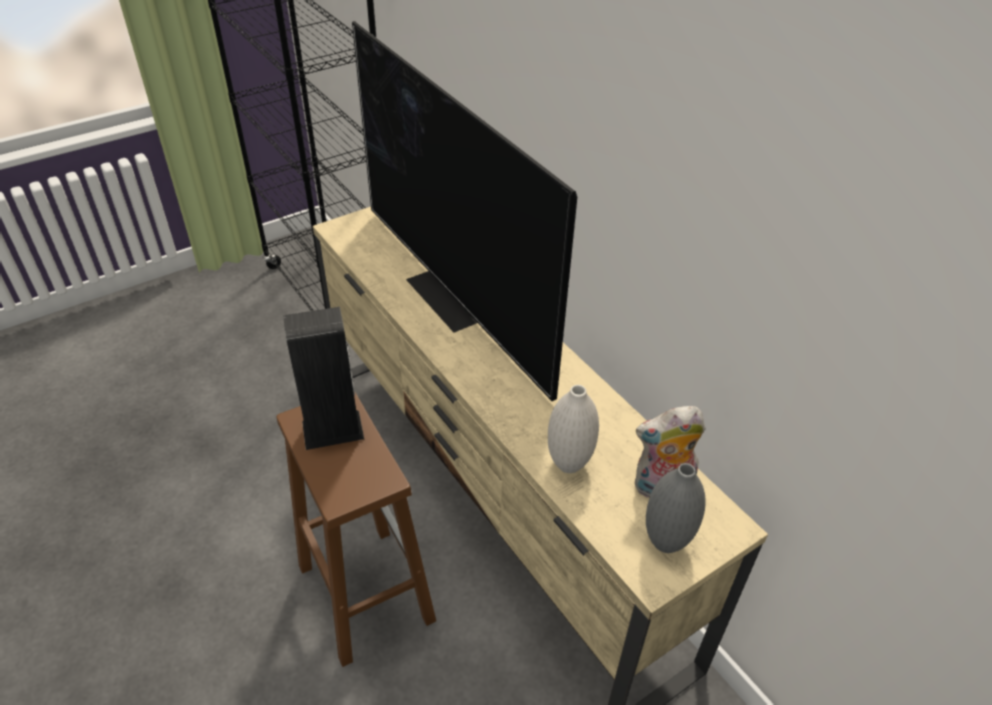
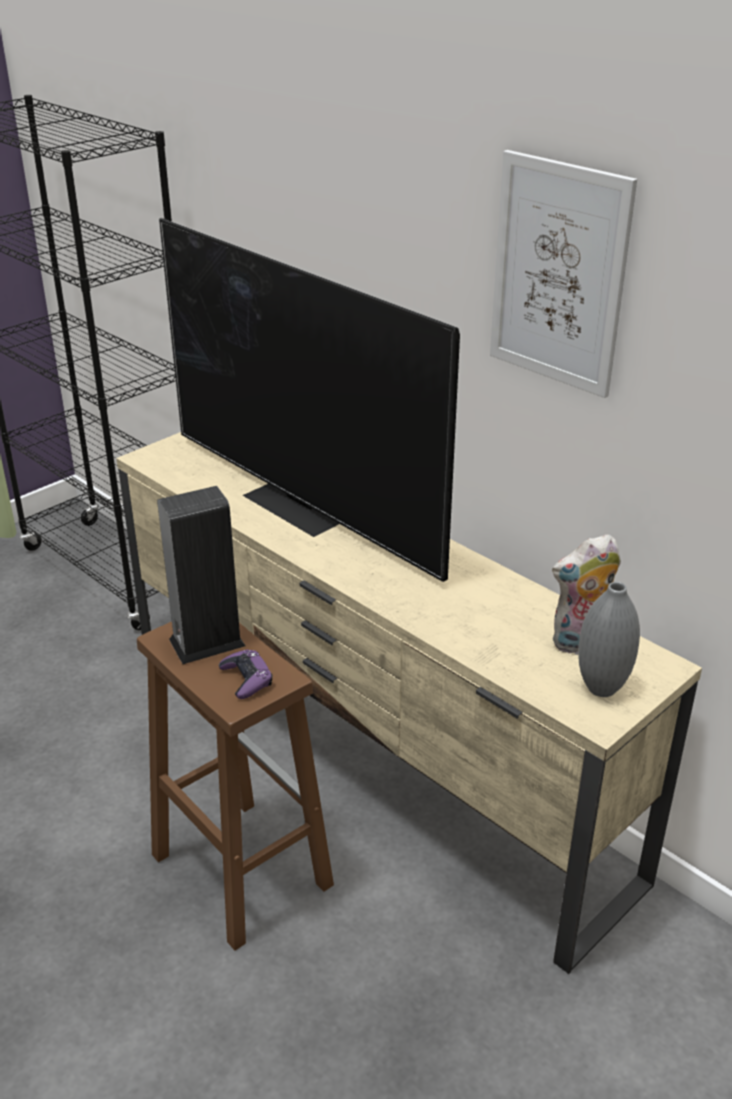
camera: 10 degrees left, 10 degrees down
white vase [548,385,599,473] -> none
none -> purple game controller [219,649,272,699]
none -> picture [490,150,637,398]

